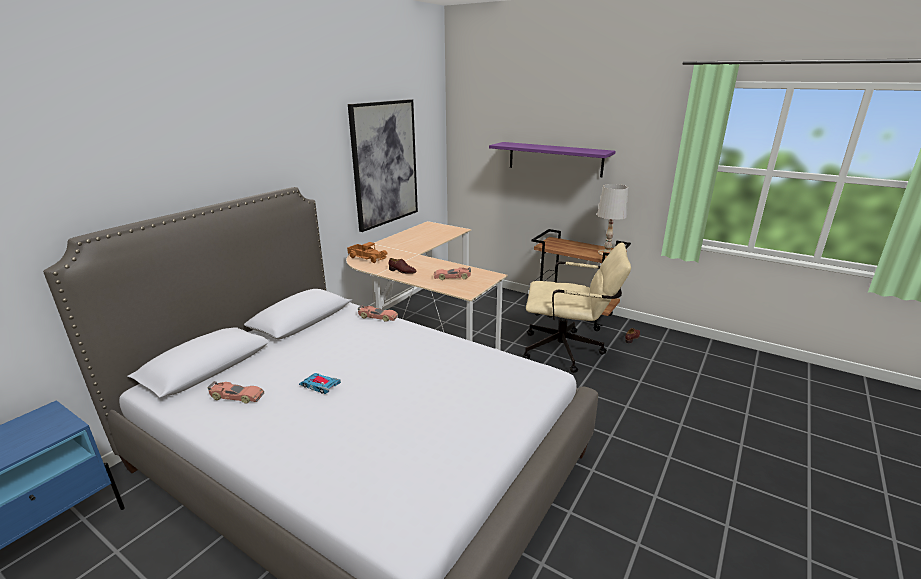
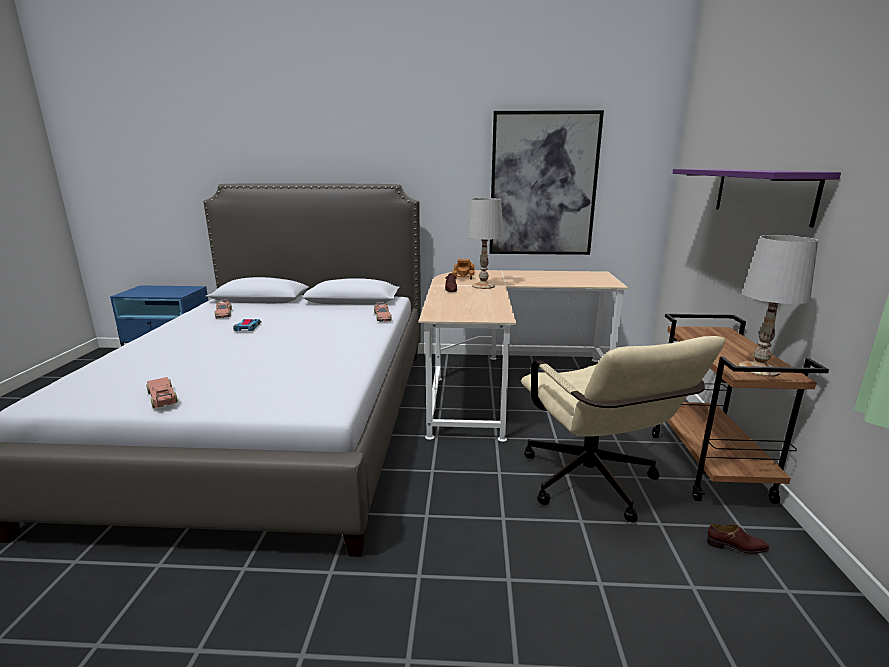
camera: 60 degrees right, 5 degrees down
toy car [434,267,471,280] -> toy car moved to [146,377,178,408]
none -> white table lamp [467,198,503,289]

